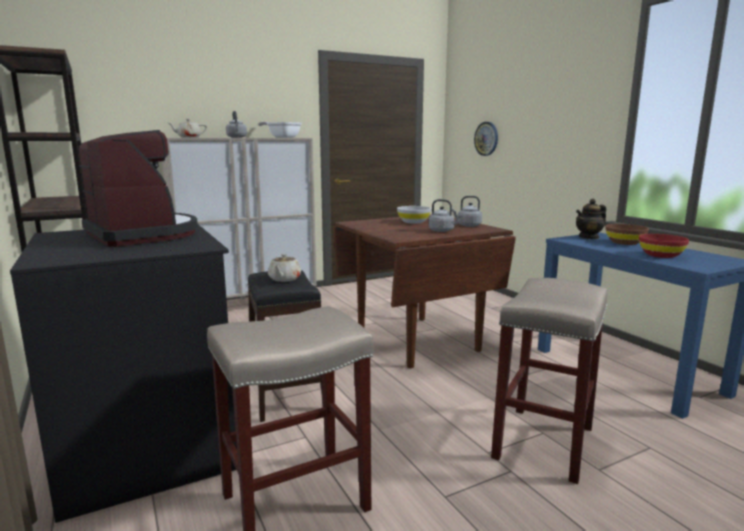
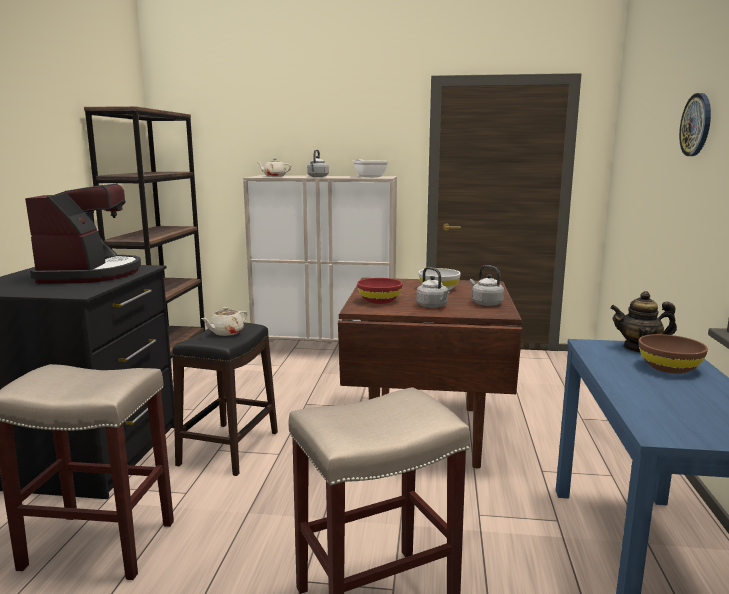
camera: 35 degrees right, 0 degrees up
wall clock [474,122,498,156] -> wall clock moved to [679,93,711,156]
red bowl [639,234,689,258] -> red bowl moved to [357,278,403,304]

